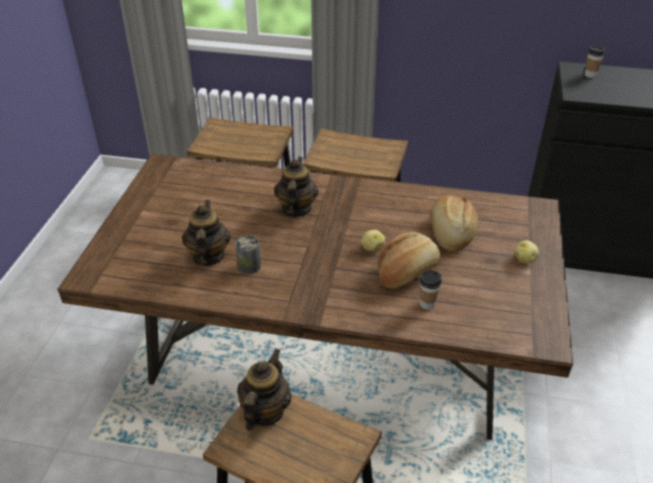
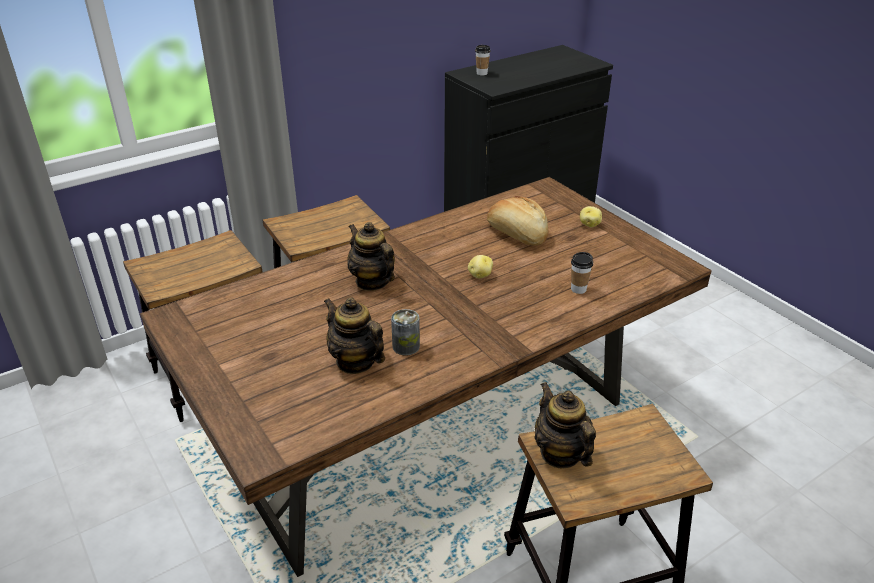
camera: 45 degrees left, 5 degrees down
bread [379,232,441,288] -> none

